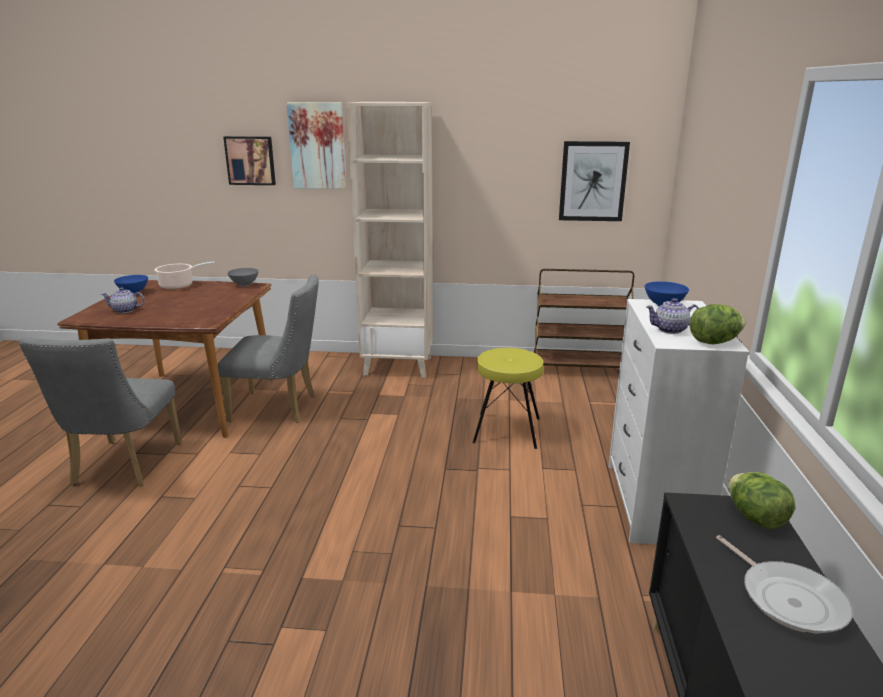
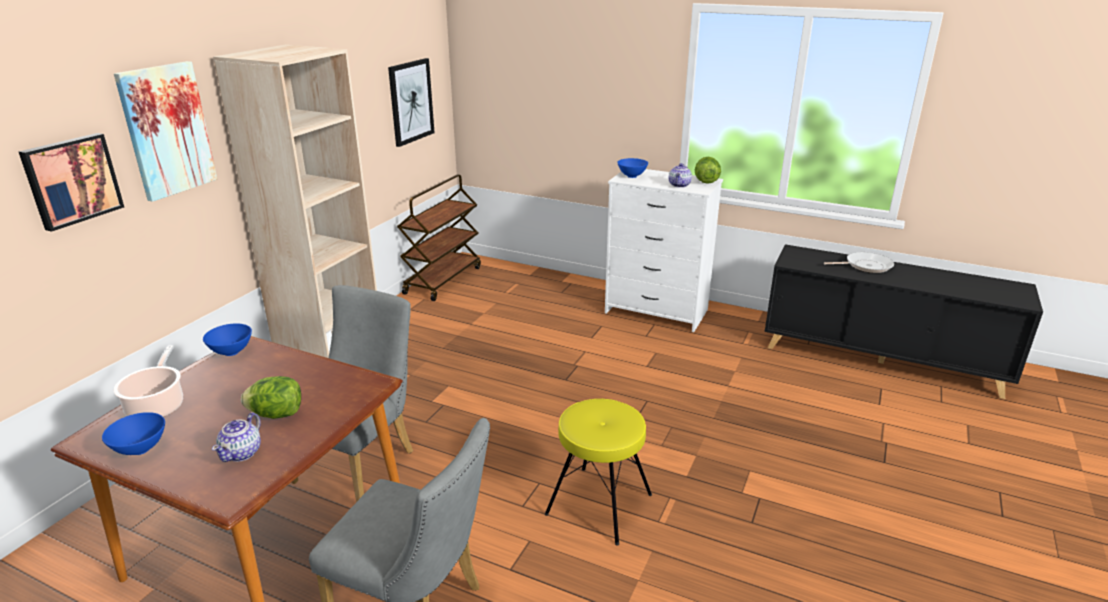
camera: 70 degrees left, 5 degrees up
grey bowl [227,268,259,287] -> blue bowl [203,324,252,356]
yellow stool [472,348,543,449] -> yellow stool moved to [545,399,652,546]
lettuce [728,472,795,529] -> lettuce moved to [241,376,301,419]

